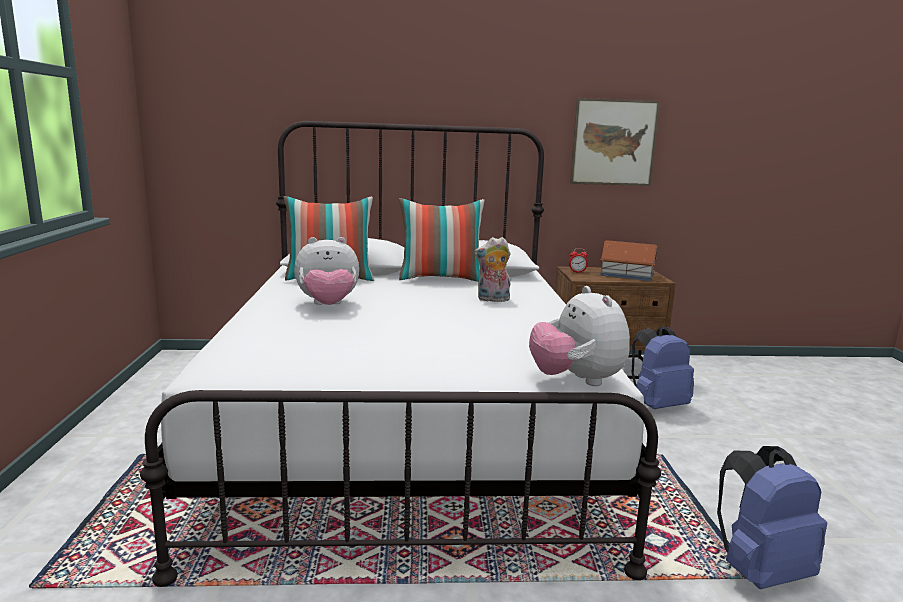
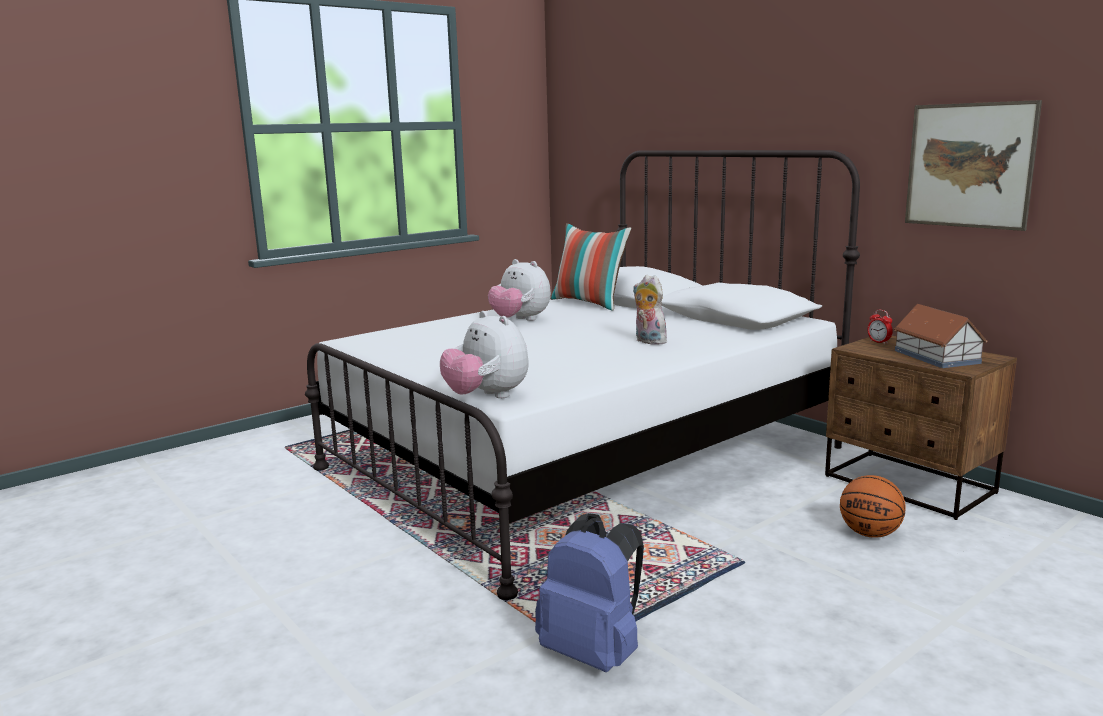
camera: 55 degrees right, 0 degrees up
pillow [399,198,484,282] -> none
plush toy [529,286,630,386] -> plush toy turned 75 degrees counterclockwise [440,311,529,398]
blue backpack [632,326,694,409] -> basketball [840,475,906,538]

